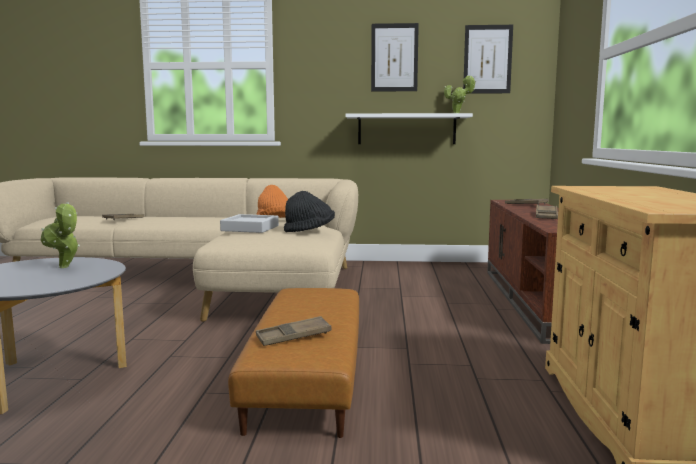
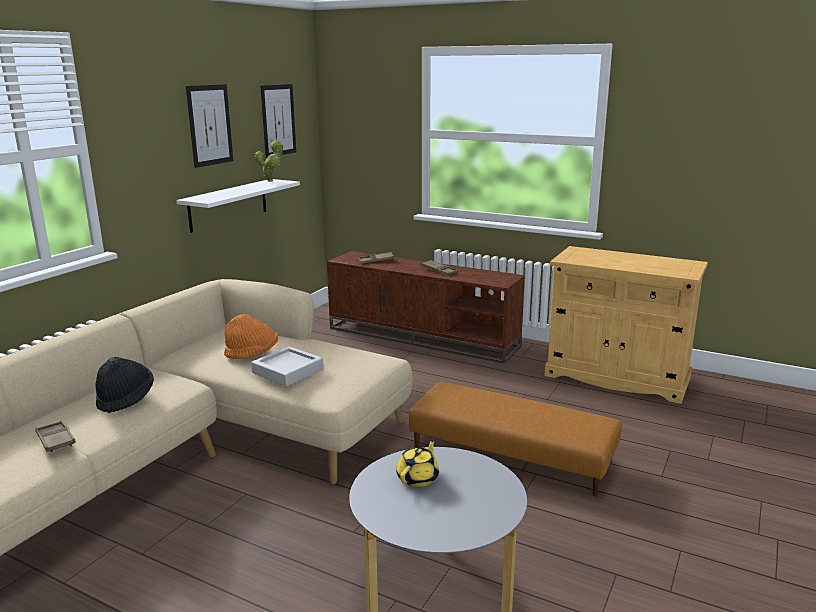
camera: 65 degrees left, 10 degrees up
potted plant [41,202,80,268] -> yellow teapot [396,439,439,487]
brown tray [256,316,332,346] -> none
black hat [284,191,335,232] -> black hat moved to [96,357,154,413]

